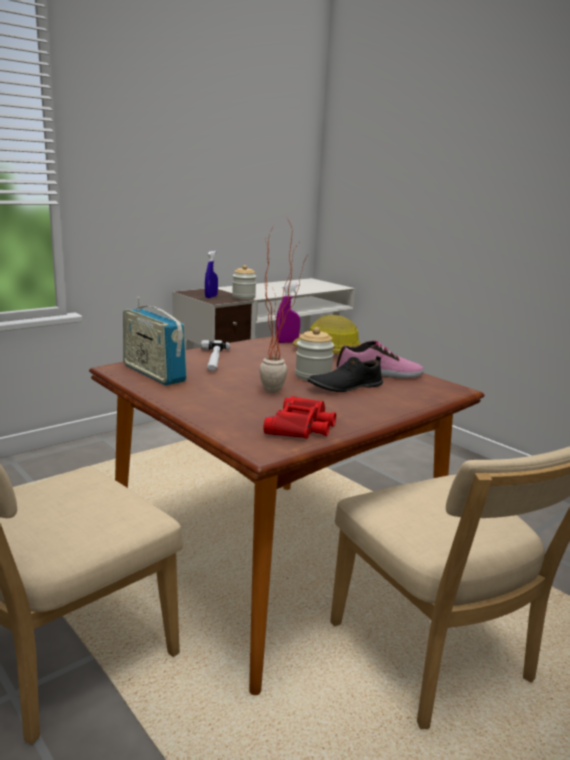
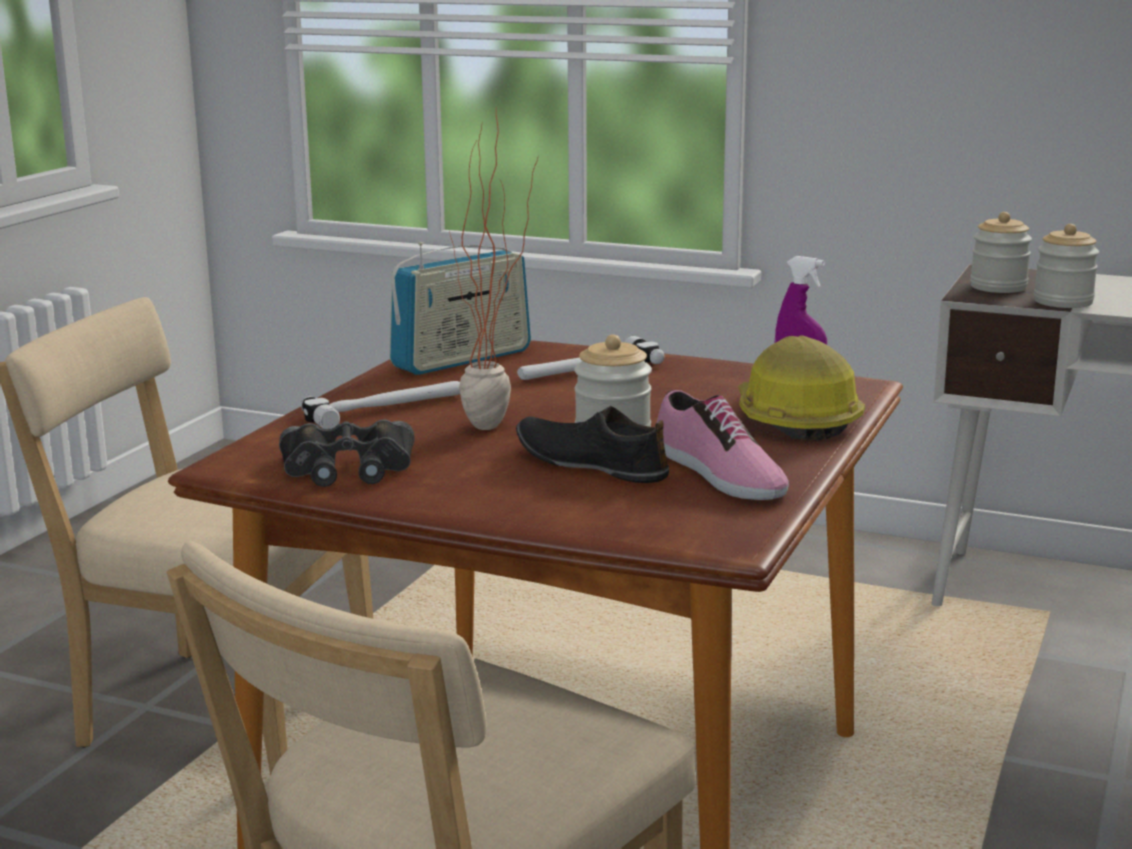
camera: 65 degrees right, 0 degrees up
radio [123,297,187,386] -> radio turned 150 degrees counterclockwise [390,242,531,375]
blue spray bottle [205,251,218,298] -> jar [970,212,1032,293]
red binoculars [263,396,336,439] -> black binoculars [279,420,415,487]
none -> hammer [301,381,460,429]

